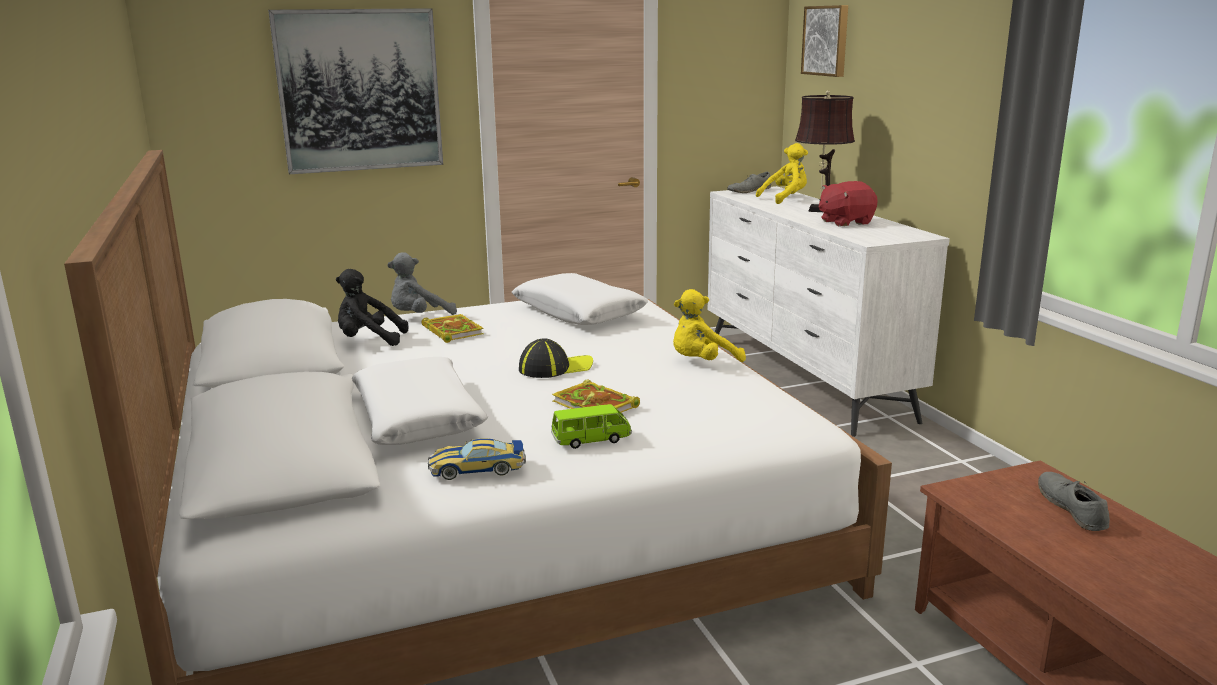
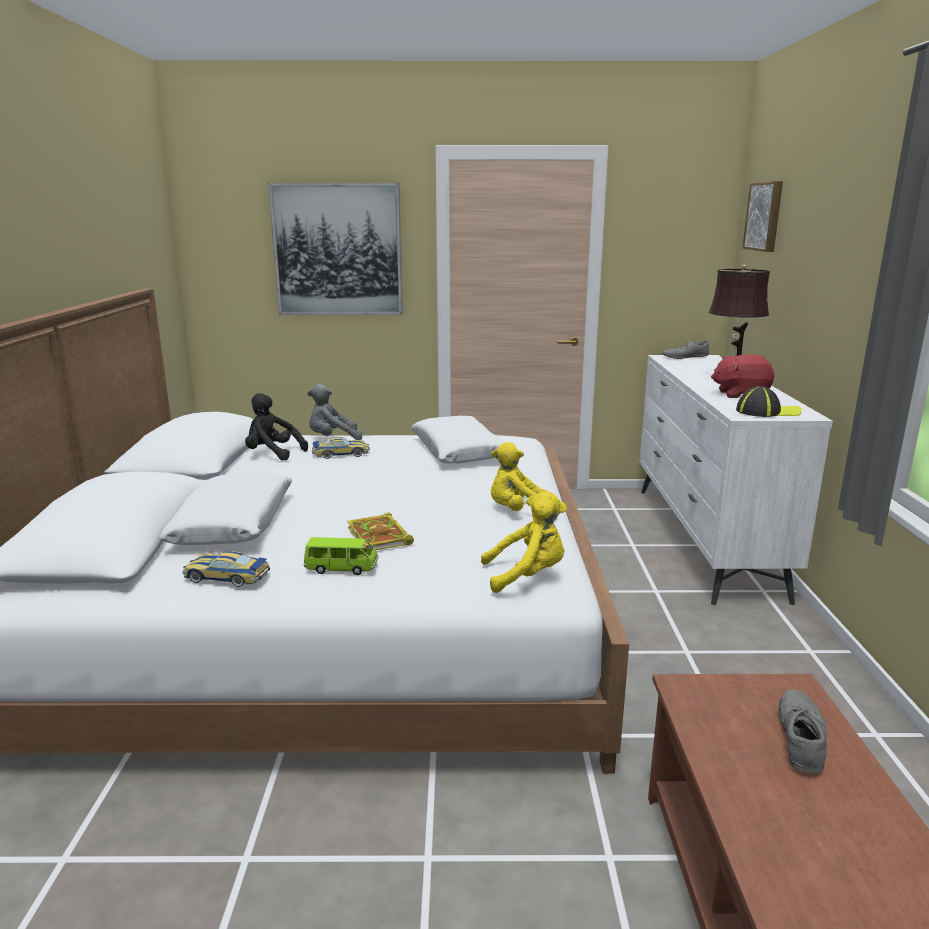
camera: 20 degrees right, 0 degrees up
book [421,314,484,343] -> toy car [312,437,370,459]
cap [519,338,593,378] -> cap moved to [736,386,802,417]
yellow plush toy [756,143,808,204] -> yellow plush toy moved to [481,491,567,593]

